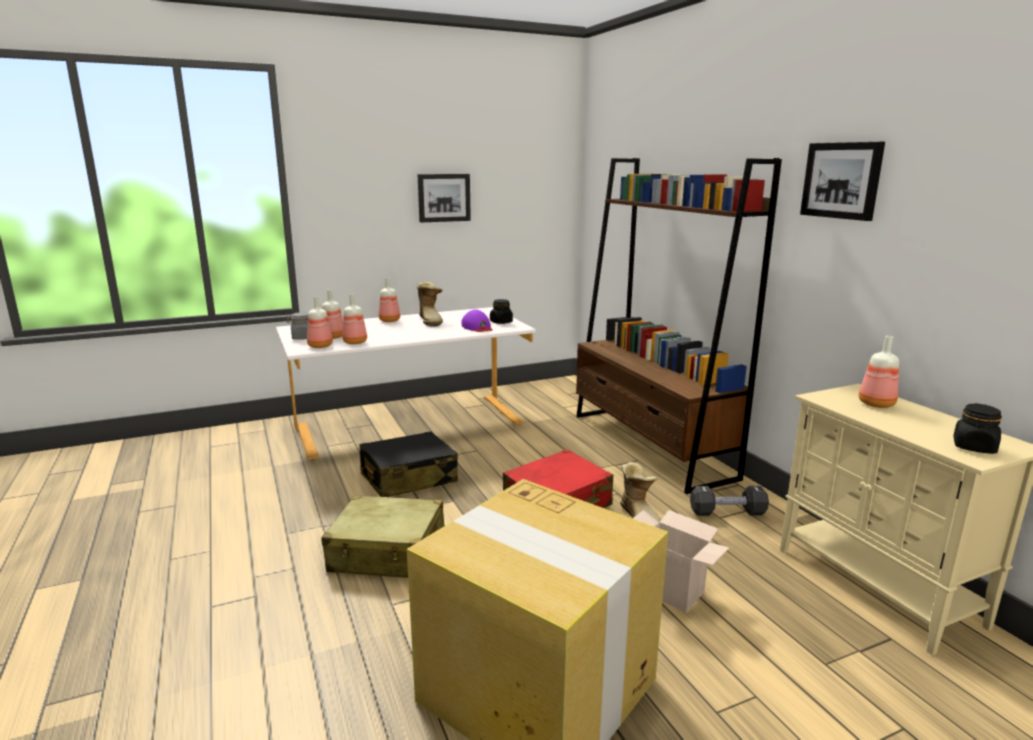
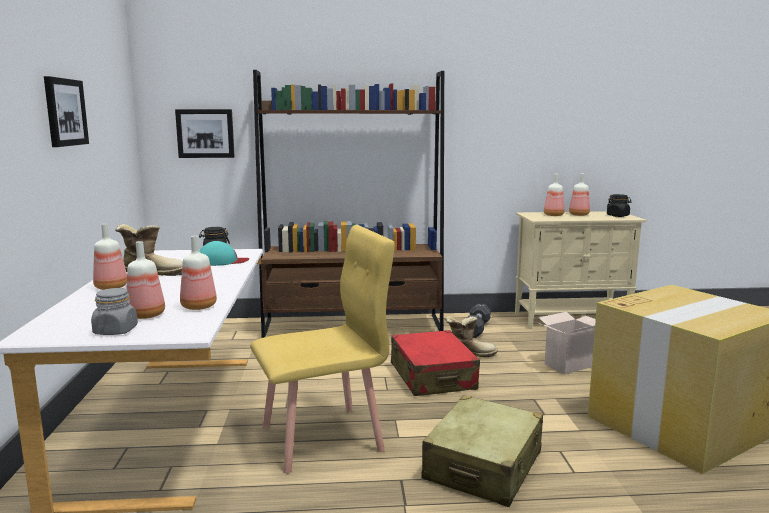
camera: 70 degrees left, 5 degrees down
bottle [307,296,333,348] -> bottle moved to [569,174,590,216]
black suitcase [359,431,458,497] -> yellow chair [250,225,395,474]
purple cap [462,309,492,332] -> turquoise cap [199,241,250,266]
picture [800,142,885,221] -> picture moved to [175,109,235,158]

